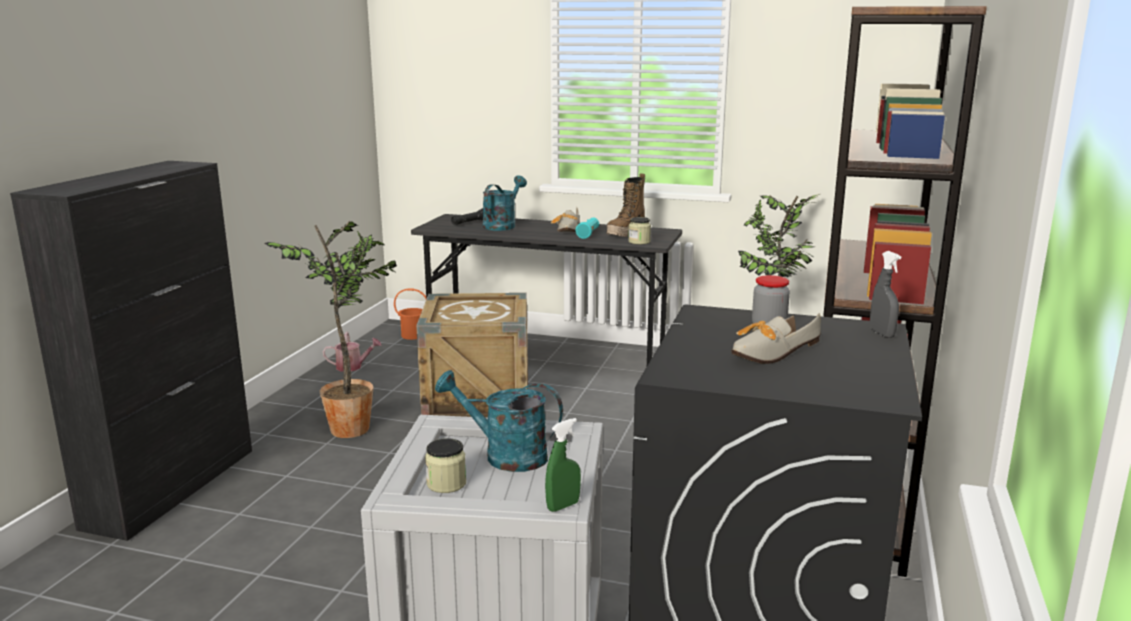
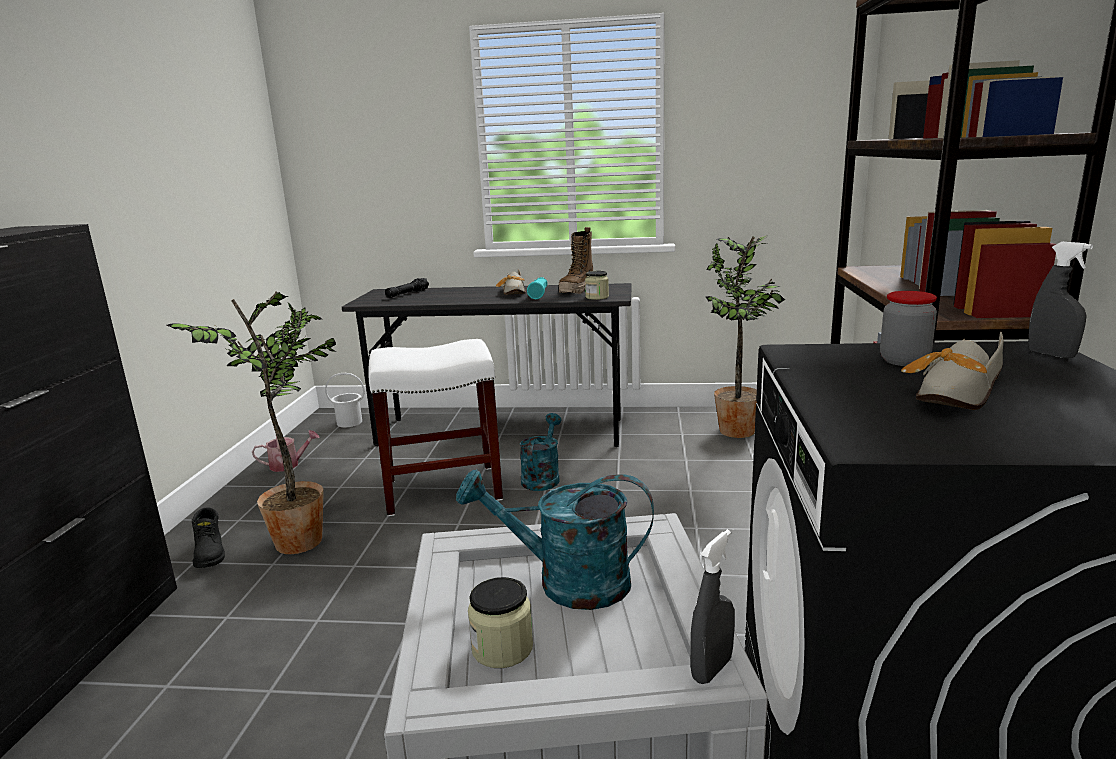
camera: 10 degrees left, 0 degrees up
orange bucket [394,288,426,340] -> white bucket [325,373,365,427]
crate [416,293,528,418] -> white stool [368,339,503,516]
turquoise watering can [483,175,527,231] -> turquoise watering can moved to [520,413,561,491]
green spray bottle [545,418,581,512] -> grey spray bottle [690,530,735,684]
none -> black boot [192,507,225,568]

